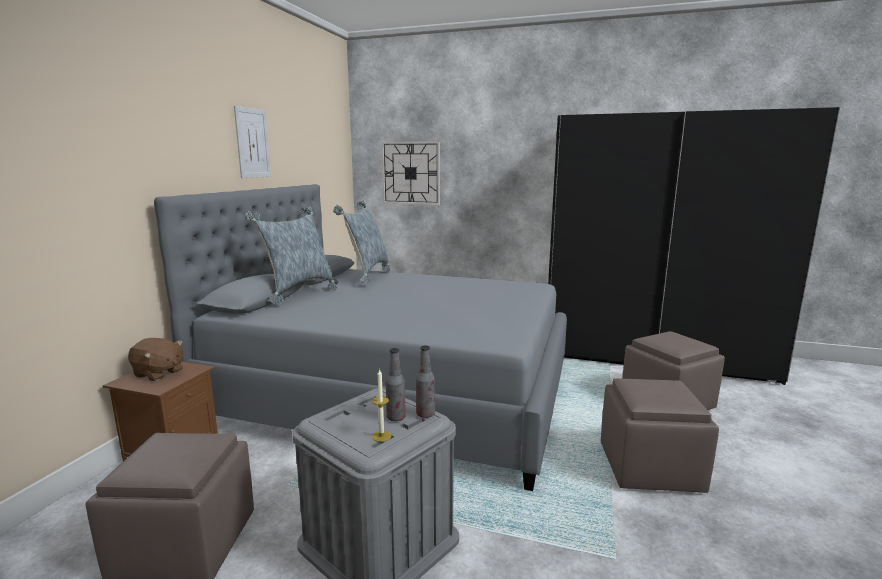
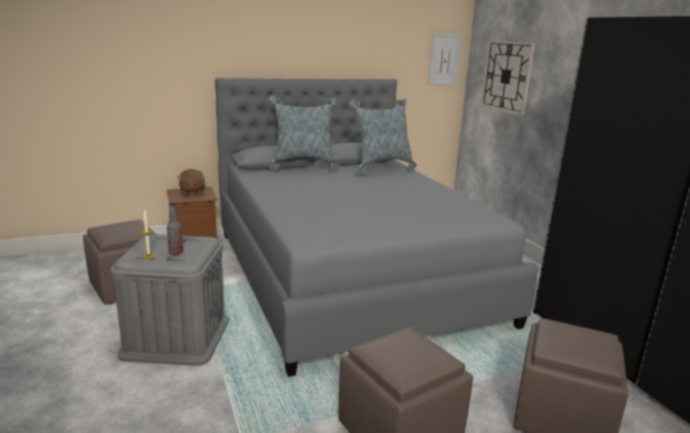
camera: 50 degrees right, 5 degrees up
picture [234,106,271,178] -> picture moved to [428,33,463,85]
bottle [416,346,435,418] -> none

